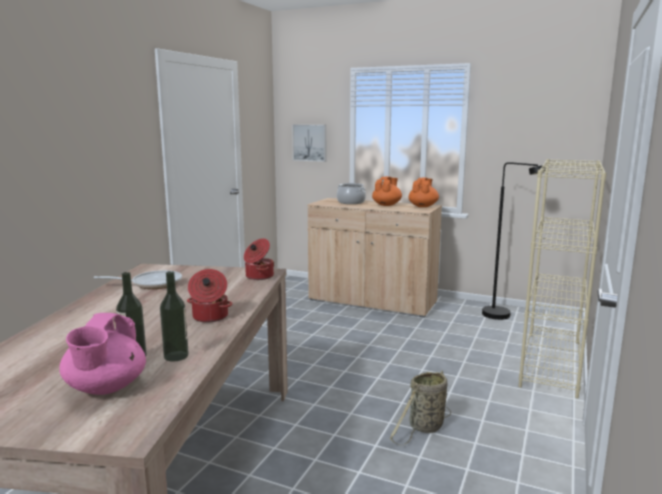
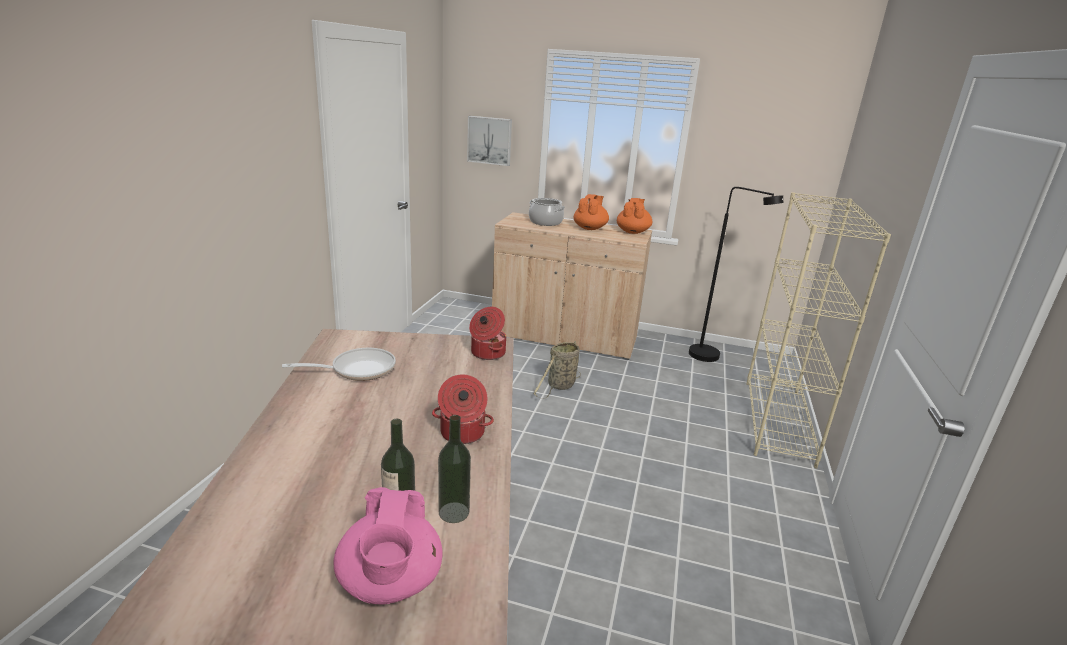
camera: 10 degrees left, 10 degrees up
basket [390,371,451,446] -> basket moved to [534,341,581,399]

